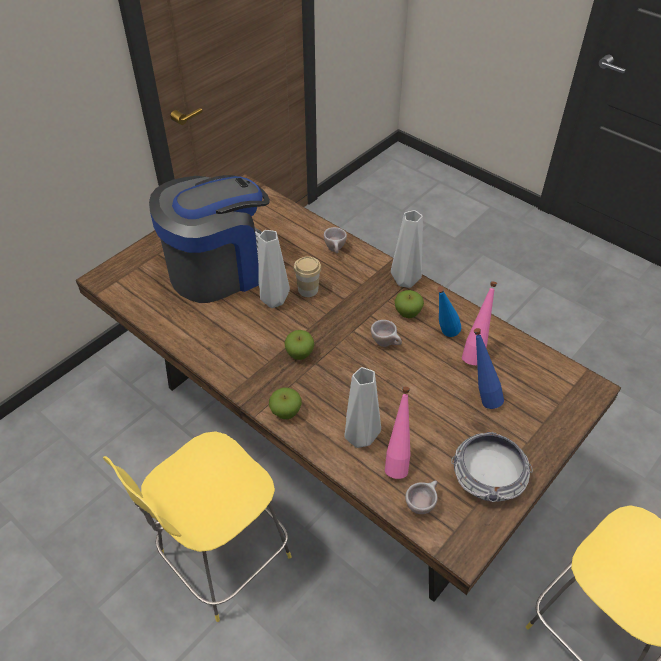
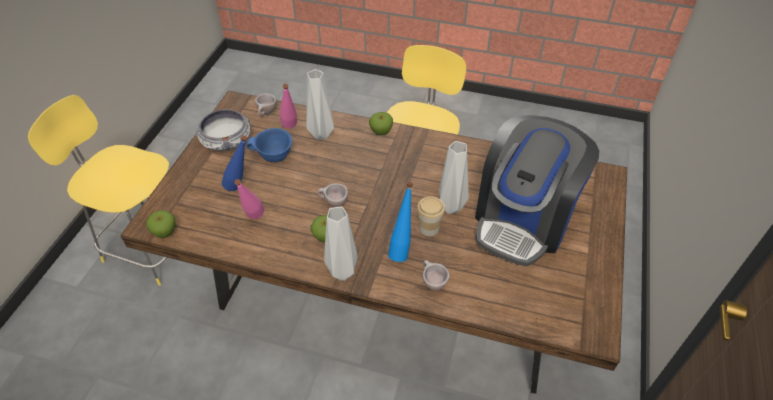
camera: 155 degrees right, 0 degrees up
apple [284,330,314,360] -> apple moved to [146,210,176,238]
blue bottle [437,286,461,337] -> blue bottle moved to [388,182,413,262]
none -> blue bowl [246,128,292,162]

